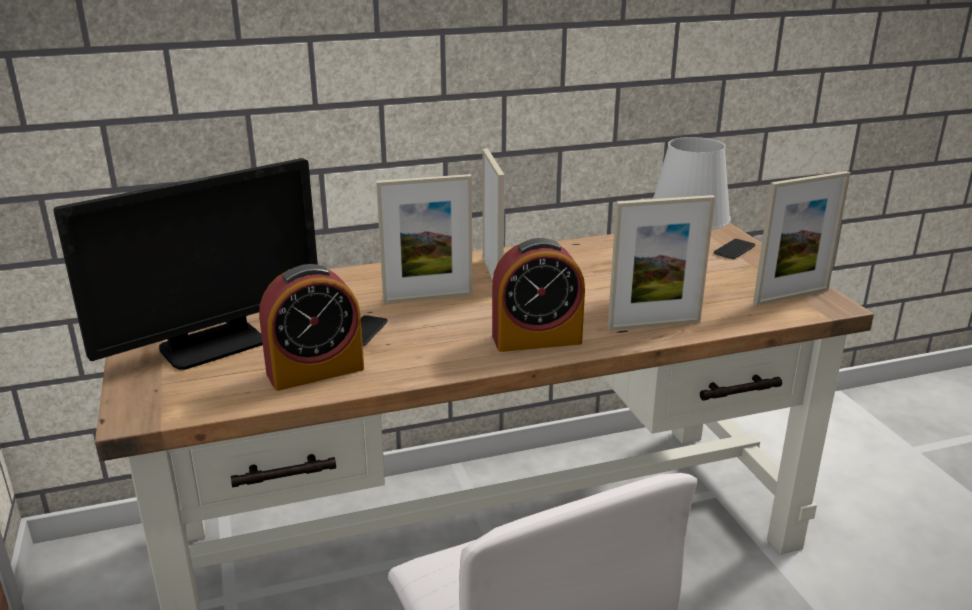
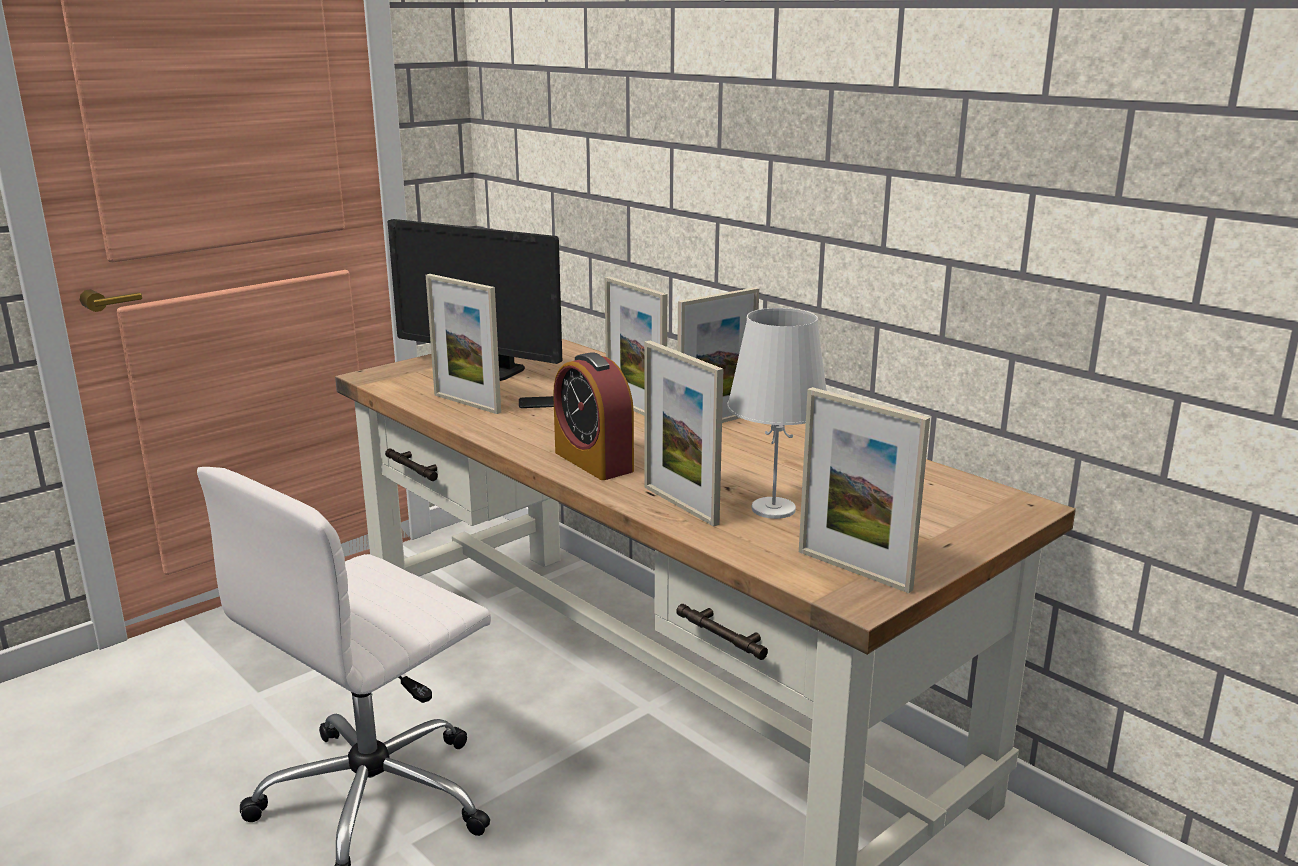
camera: 65 degrees right, 5 degrees down
alarm clock [259,264,364,391] -> picture frame [426,274,501,414]
phone [714,239,755,259] -> none

